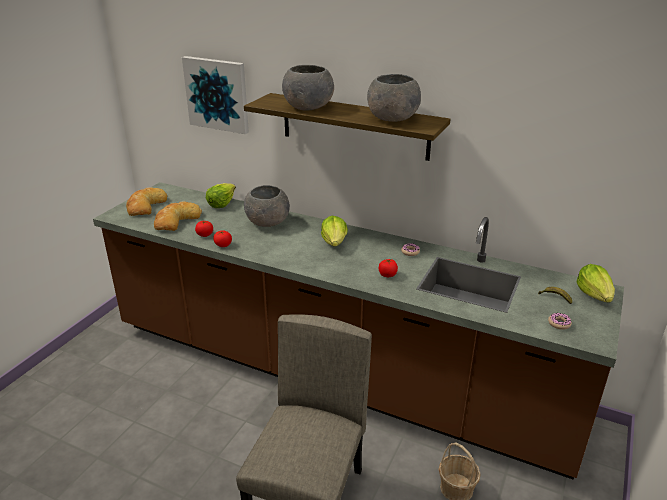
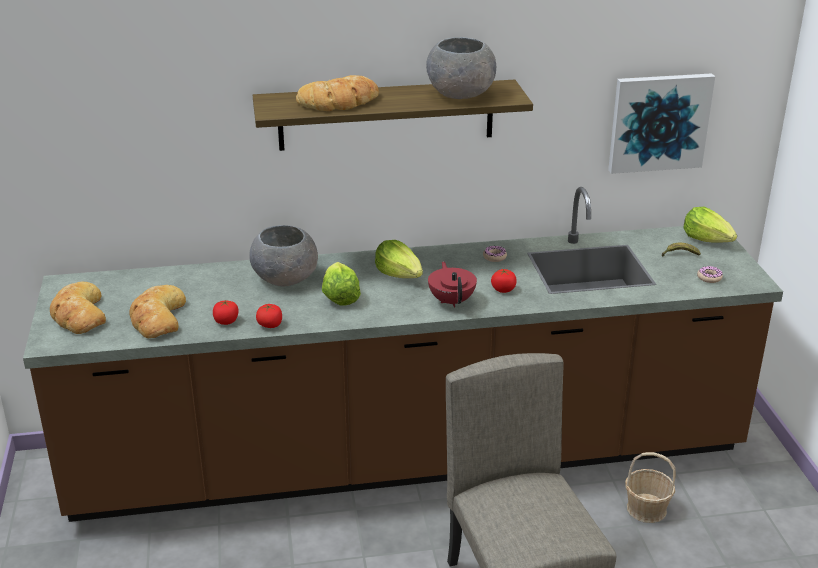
camera: 35 degrees left, 0 degrees up
picture [182,56,249,134] -> picture moved to [608,73,715,174]
lettuce [206,183,236,208] -> lettuce moved to [322,262,361,306]
grey bowl [282,65,334,111] -> bread [296,75,379,111]
none -> red teapot [428,261,477,307]

